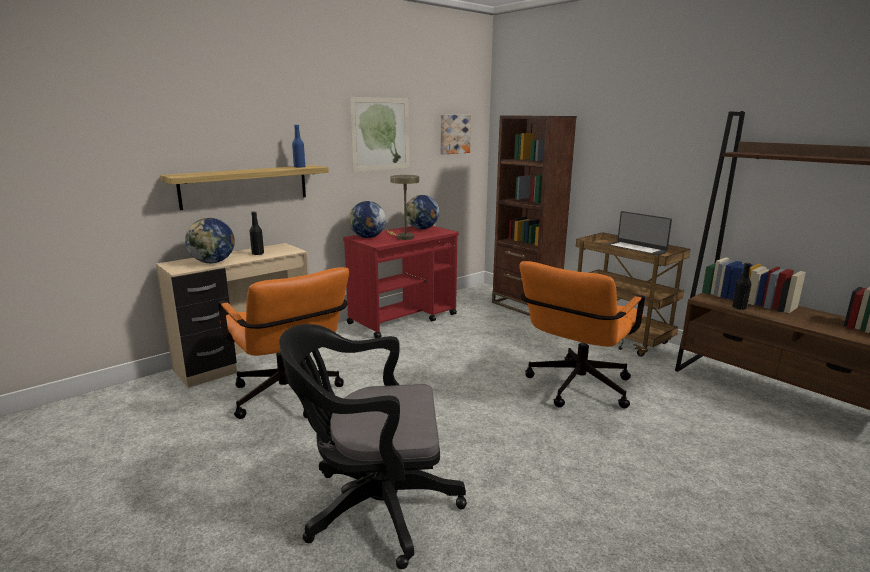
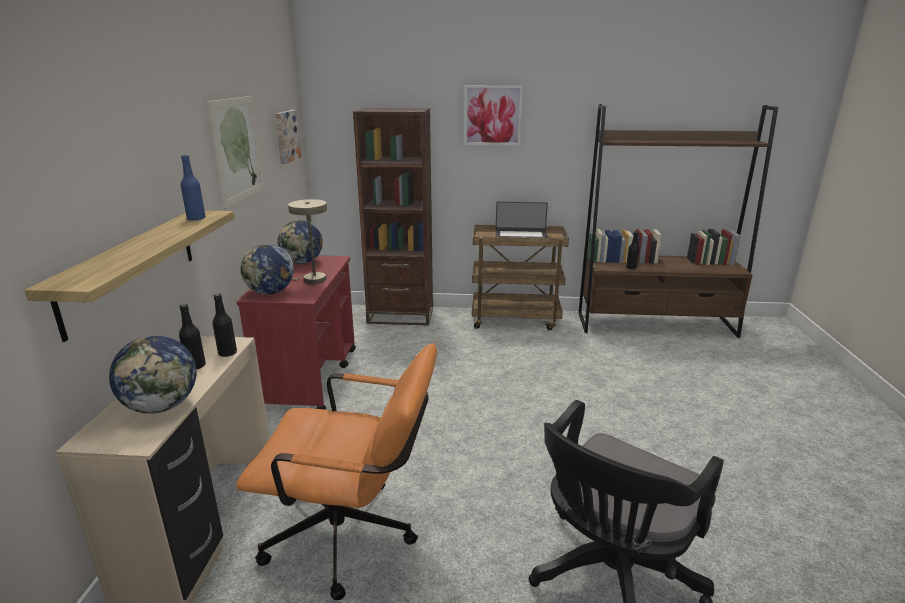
camera: 45 degrees left, 5 degrees up
orange office chair [520,261,645,408] -> none
none -> black bottle [212,293,237,357]
none -> picture [464,85,523,146]

